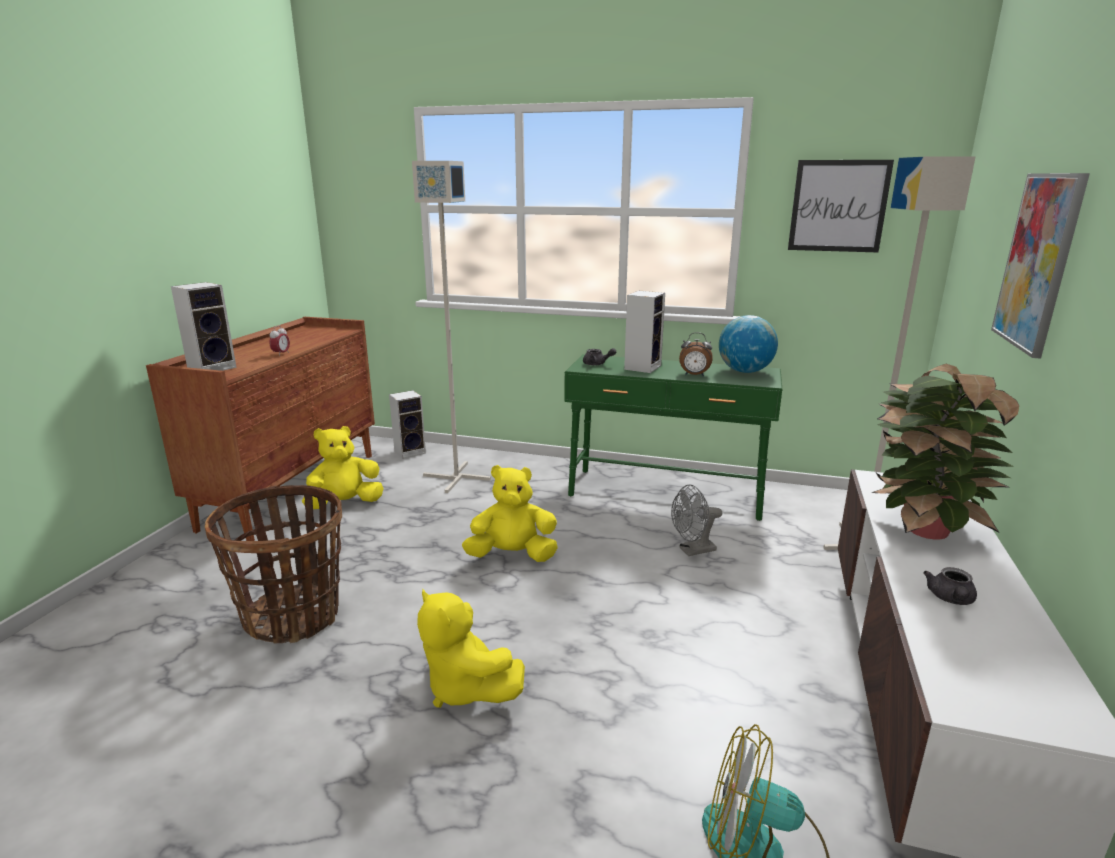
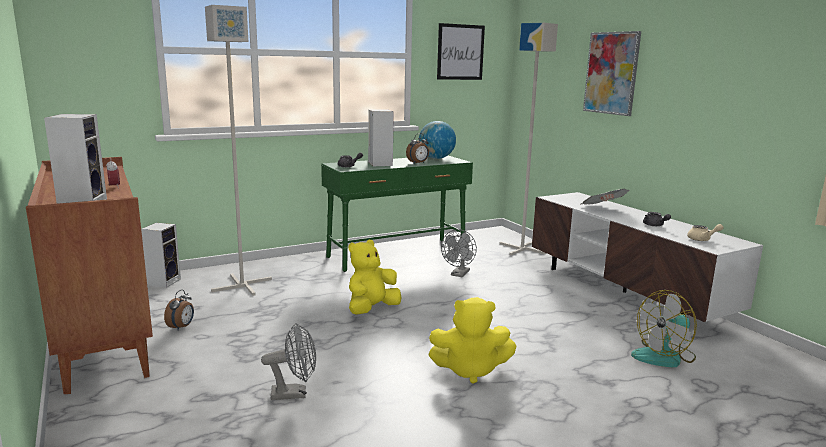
camera: 45 degrees left, 5 degrees down
basket [205,485,342,644] -> grey fan [261,323,316,400]
yellow plush toy [302,426,384,509] -> alarm clock [164,290,194,331]
potted plant [871,364,1019,540] -> newspaper [581,189,630,205]
none -> beige teapot [687,224,724,241]

